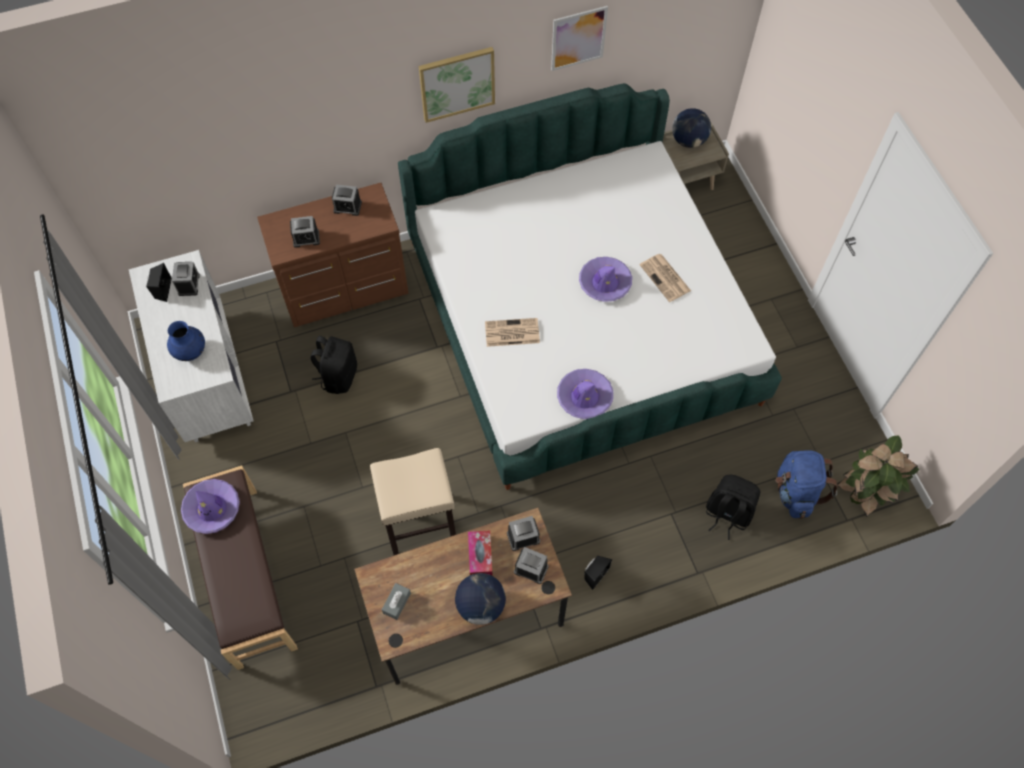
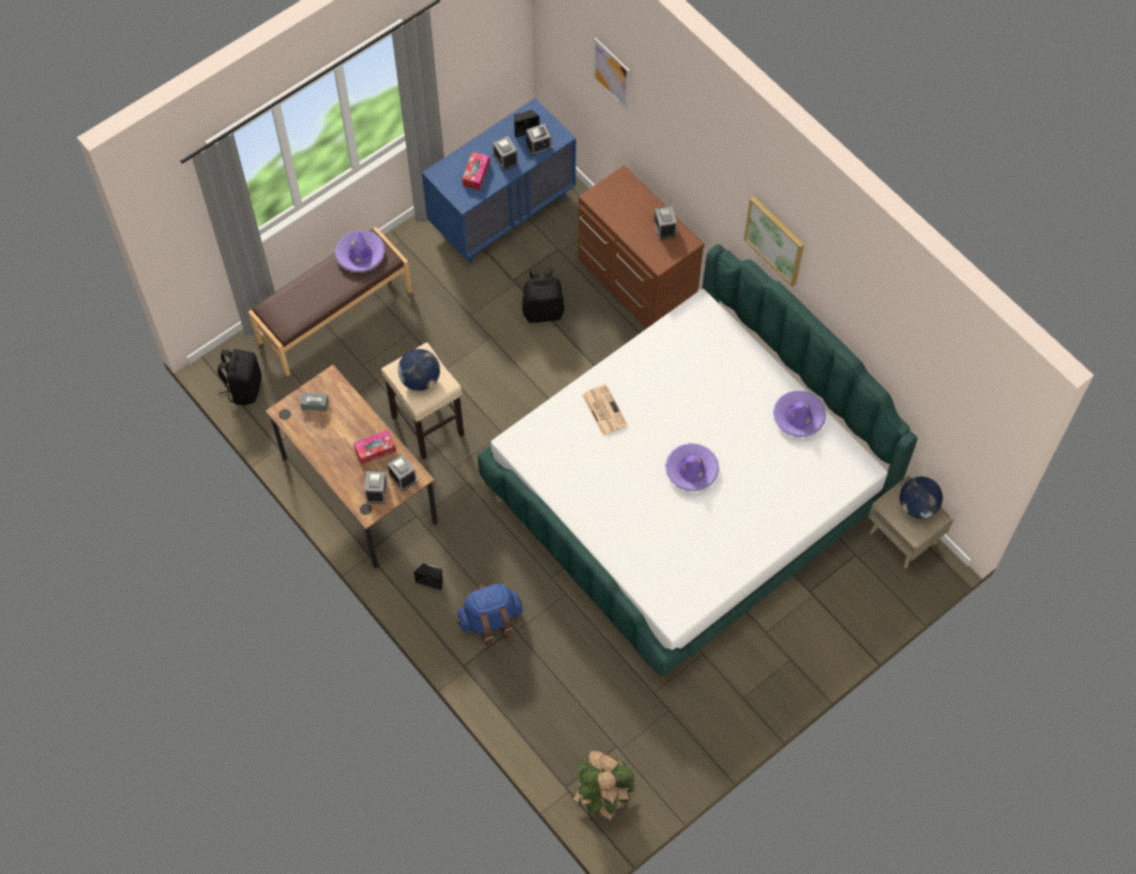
camera: 70 degrees right, 0 degrees up
white dresser [129,250,253,442] -> blue dresser [422,98,576,263]
blue vase [167,321,205,361] -> tissue box [462,152,490,190]
alarm clock [290,216,320,248] -> alarm clock moved to [493,136,518,171]
globe [455,573,506,625] -> globe moved to [398,349,440,391]
picture [551,6,608,71] -> picture moved to [593,37,630,110]
purple hat [557,369,613,419] -> purple hat moved to [773,391,826,437]
newspaper [640,254,691,302] -> none
black backpack [706,475,760,540] -> black backpack moved to [218,349,261,405]
blue backpack [775,450,837,518] -> blue backpack moved to [456,584,523,646]

